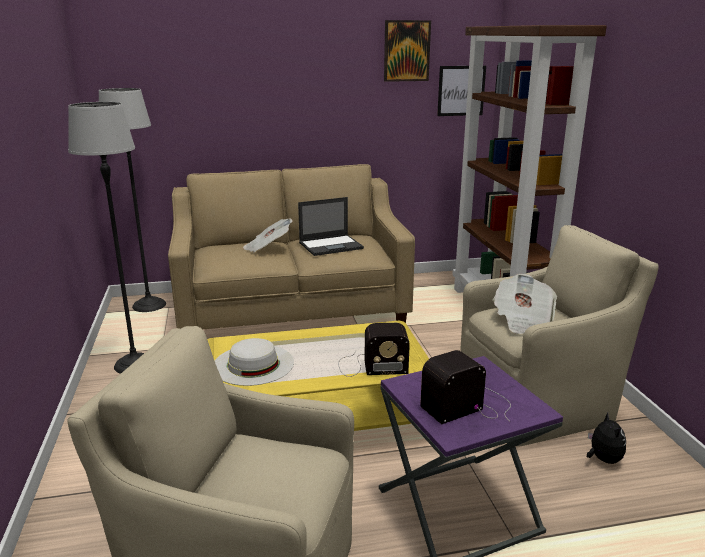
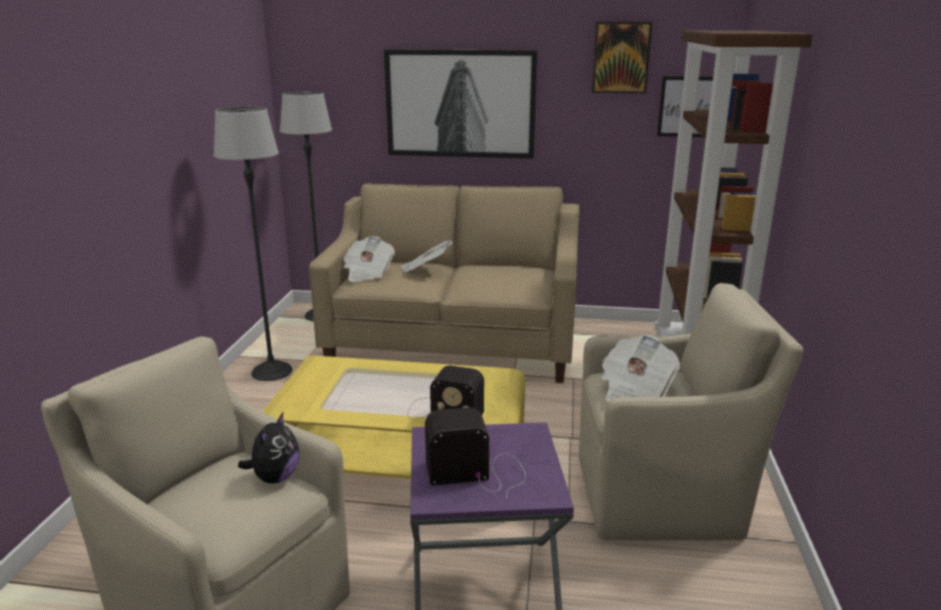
camera: 20 degrees right, 0 degrees up
white hat [215,338,294,386] -> none
laptop [298,197,364,256] -> none
plush toy [587,413,626,464] -> plush toy moved to [238,413,299,483]
none -> newspaper [343,236,395,282]
none -> picture [384,49,537,159]

